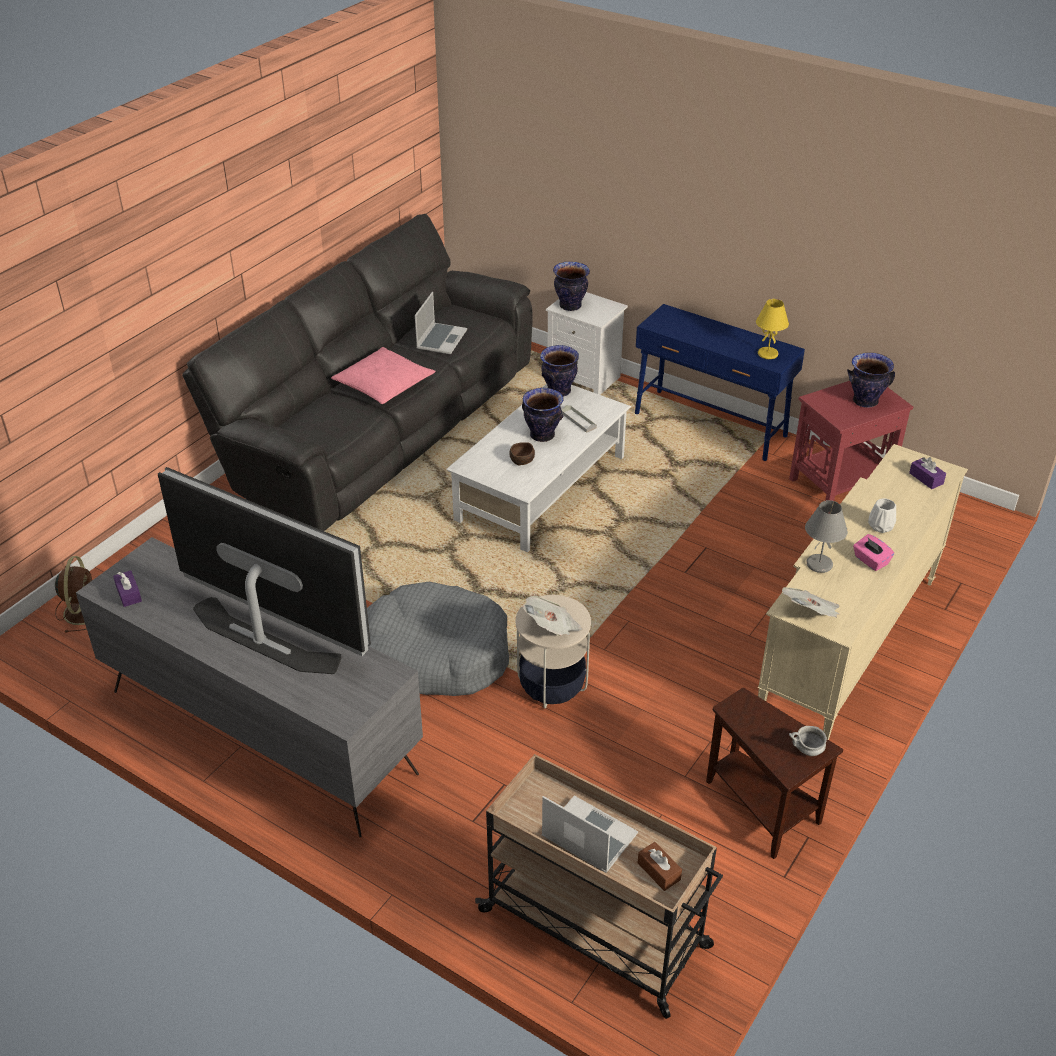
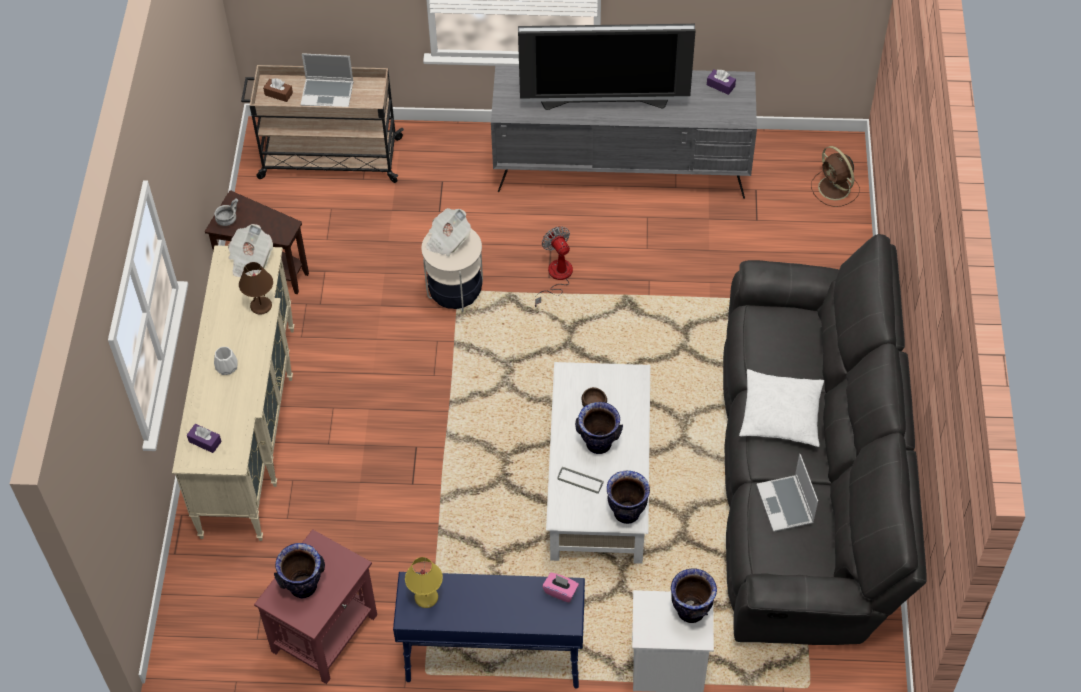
camera: 150 degrees right, 15 degrees up
pink pillow [331,347,436,404] -> white pillow [739,369,824,447]
grey dog bed [367,582,509,696] -> fan [535,226,573,307]
grey table lamp [805,500,848,573] -> brown table lamp [239,262,273,315]
pink tissue box [853,534,894,571] -> pink tissue box moved to [542,573,579,603]

